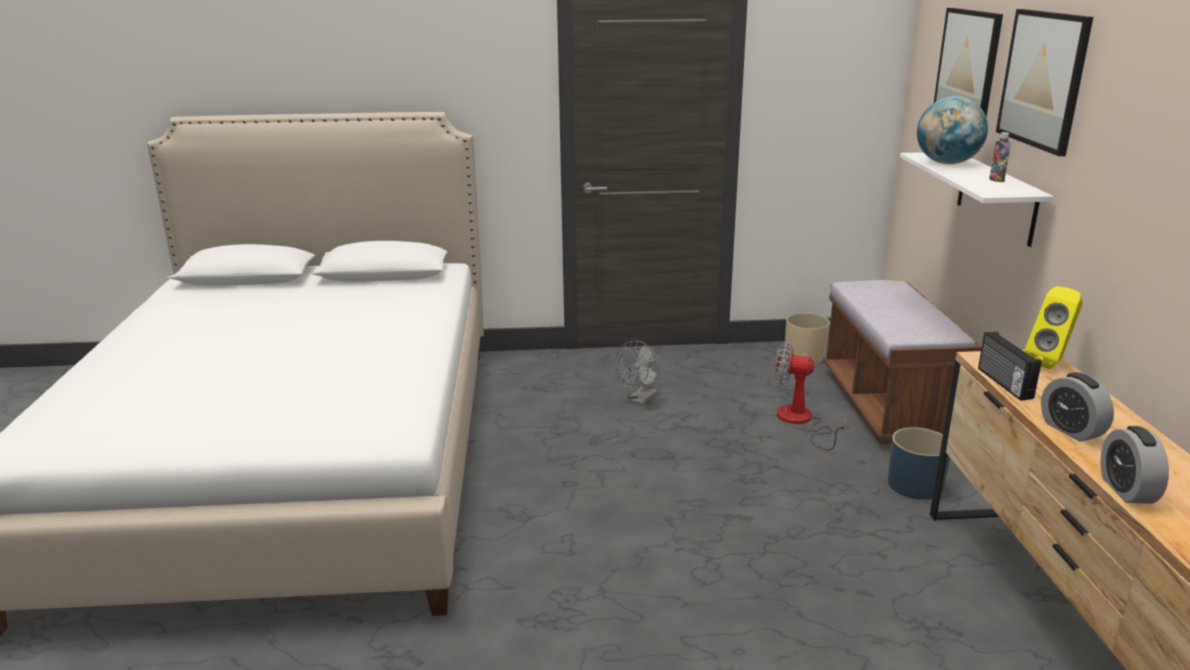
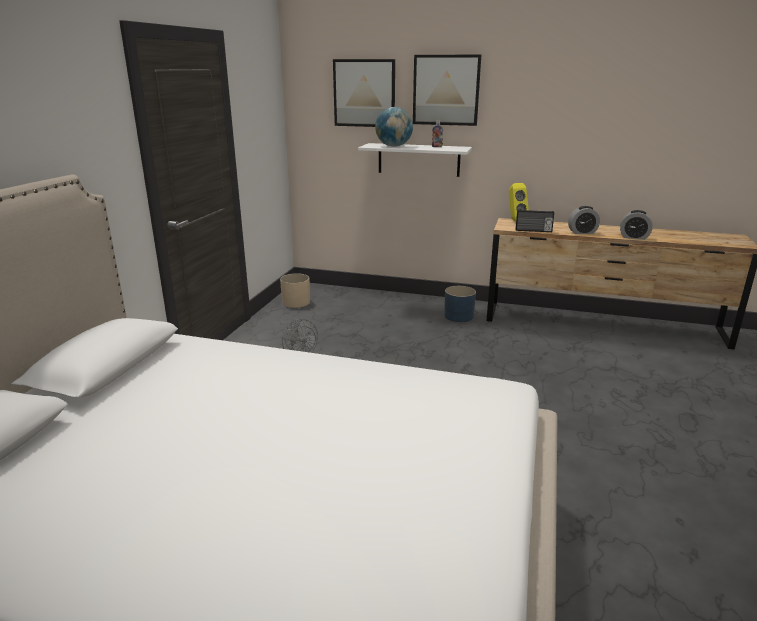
camera: 70 degrees left, 0 degrees up
fan [775,342,846,451] -> none
brown bench [823,280,982,445] -> none

